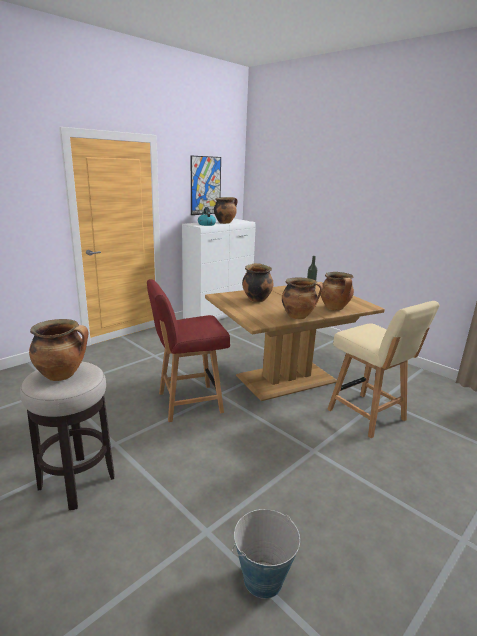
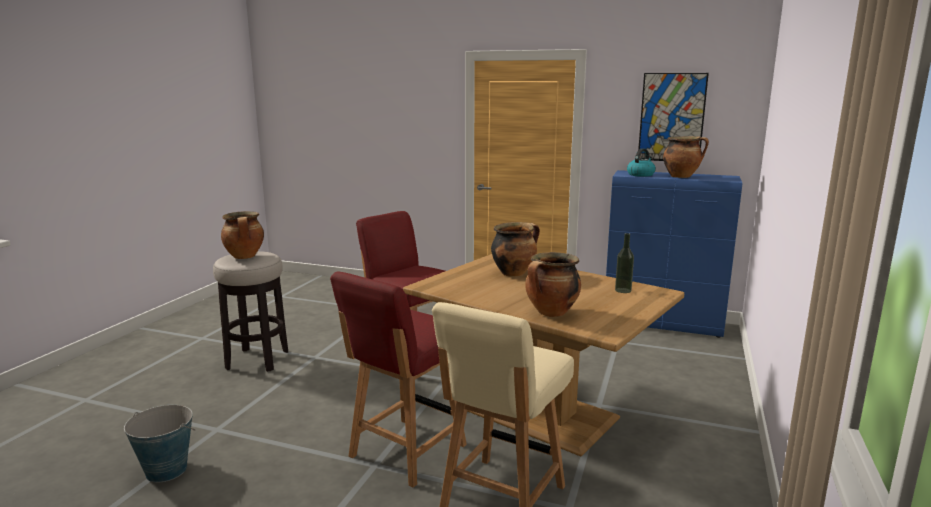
camera: 65 degrees right, 5 degrees down
white cabinet [182,219,256,320] -> blue cabinet [606,170,742,338]
cooking pot [282,278,323,319] -> none
none -> red chair [330,272,467,487]

